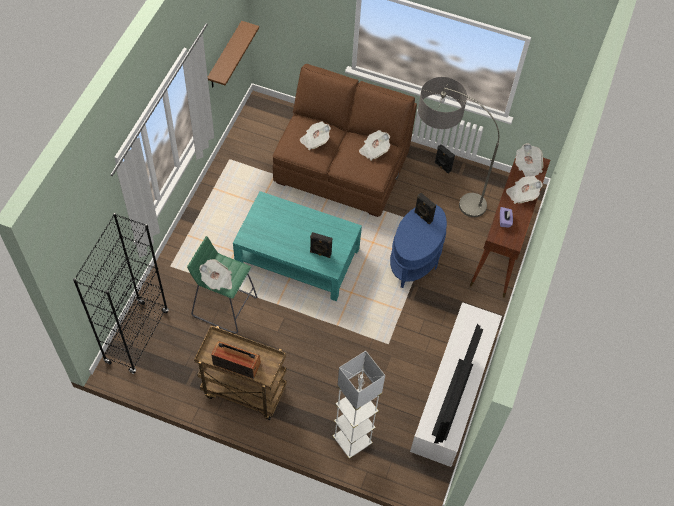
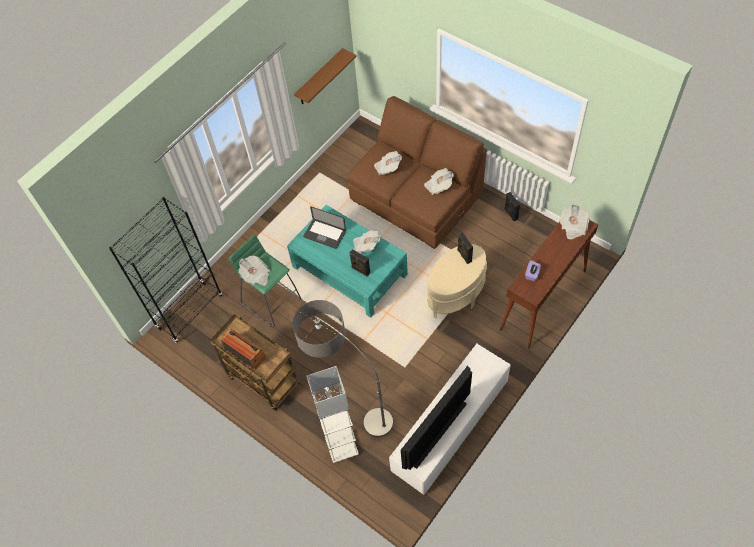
camera: 25 degrees right, 0 degrees up
blue side table [390,205,447,288] -> beige side table [427,244,487,319]
floor lamp [418,77,499,217] -> floor lamp moved to [293,300,393,437]
newspaper [506,176,543,204] -> newspaper moved to [353,230,380,253]
none -> laptop [303,206,346,249]

